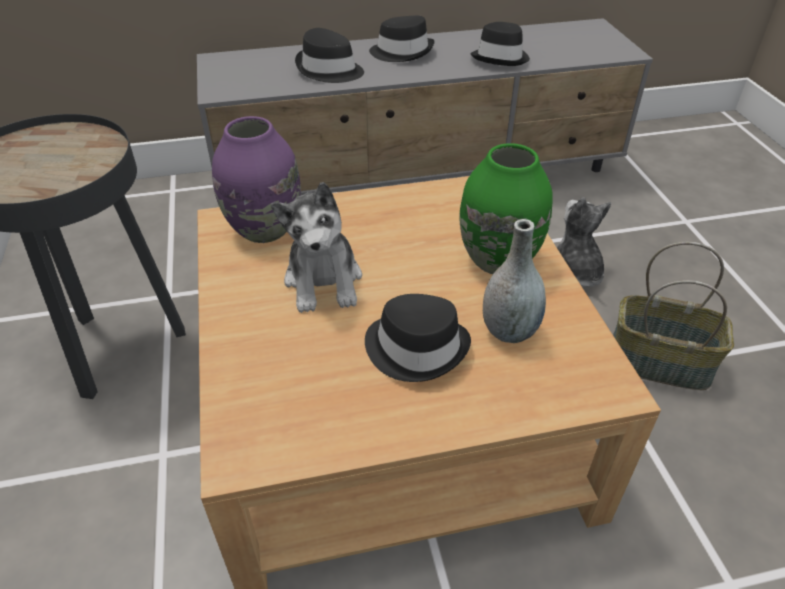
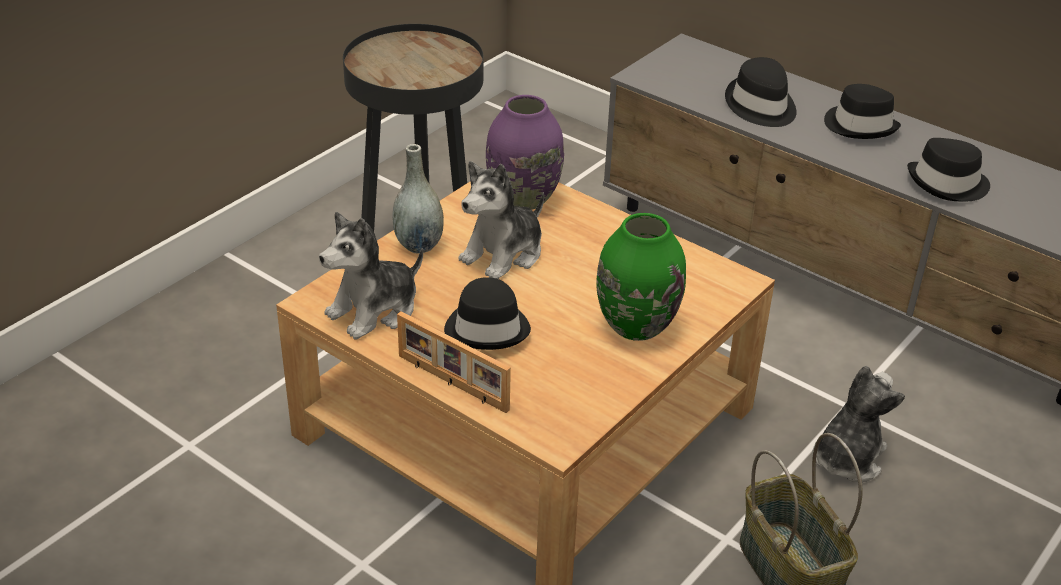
camera: 50 degrees right, 5 degrees down
grey vase [483,219,546,343] -> grey vase moved to [392,144,444,253]
none -> plush toy [319,212,423,340]
none -> picture frame [397,312,511,413]

